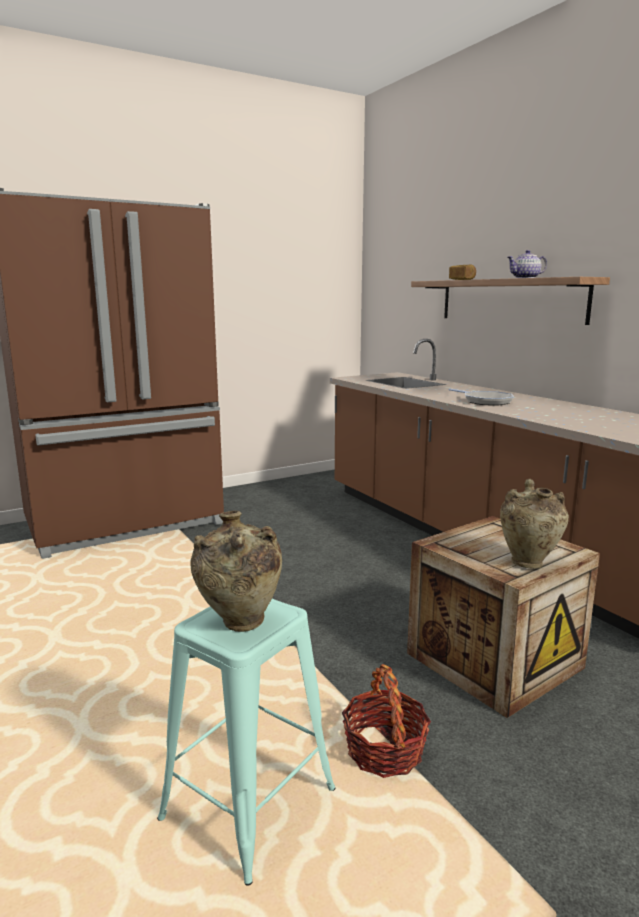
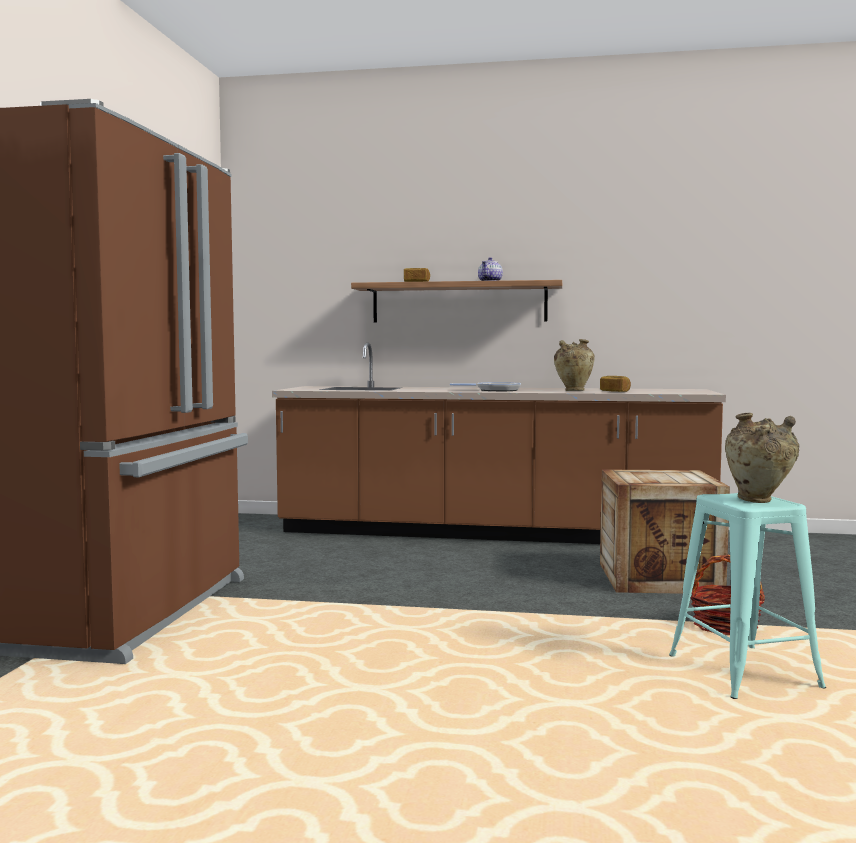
camera: 50 degrees left, 10 degrees down
beige vase [500,479,569,569] -> beige vase moved to [554,339,595,391]
none -> bread [600,376,631,392]

